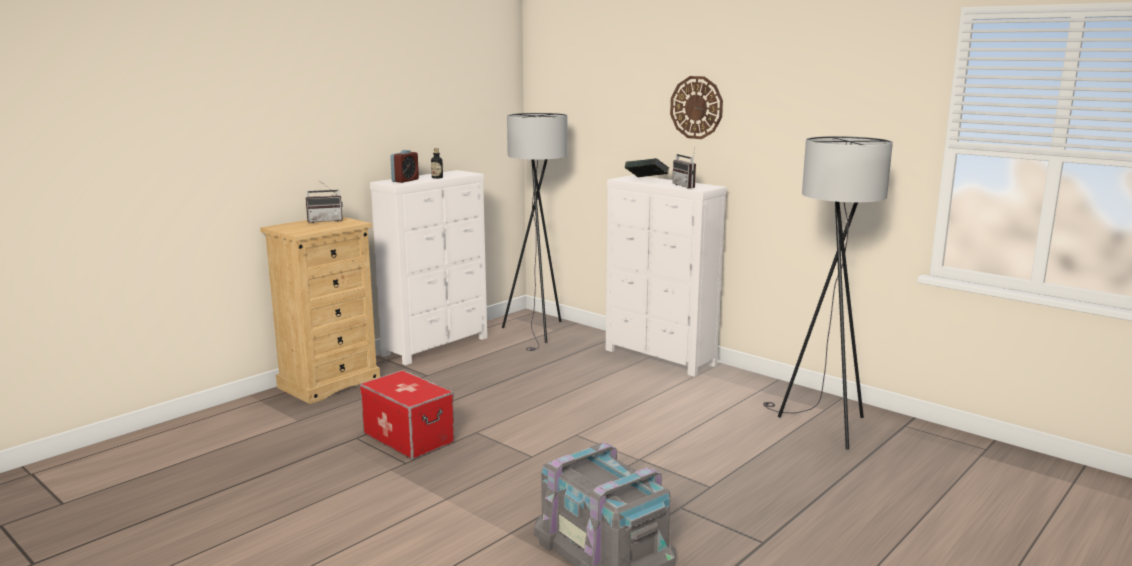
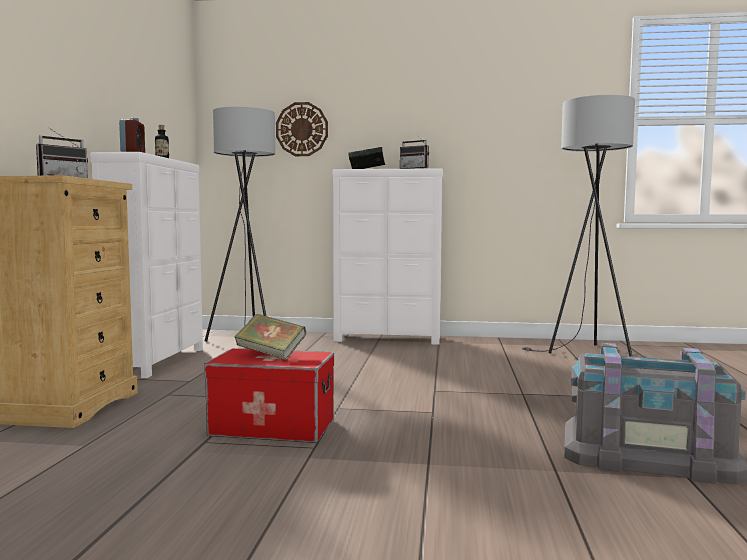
camera: 35 degrees left, 10 degrees down
wall clock [670,76,723,139] -> wall clock moved to [276,102,328,156]
none -> book [235,314,306,360]

